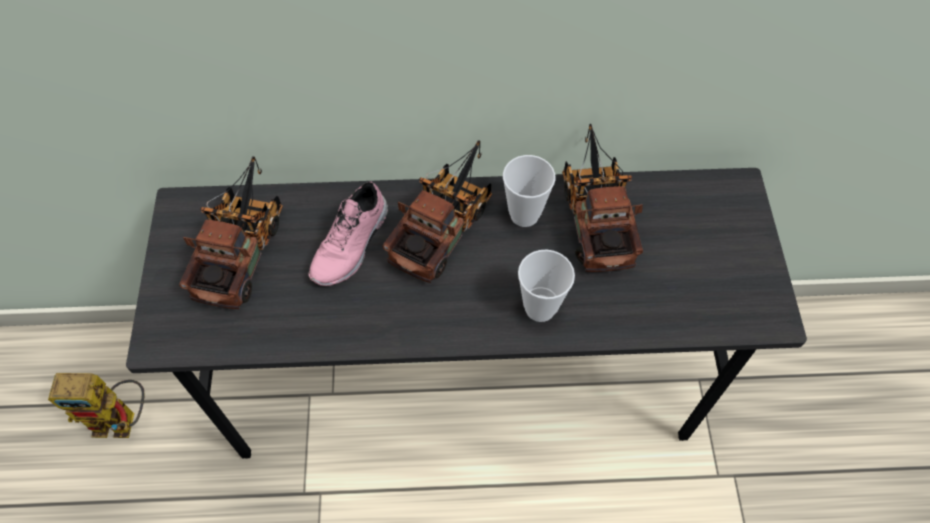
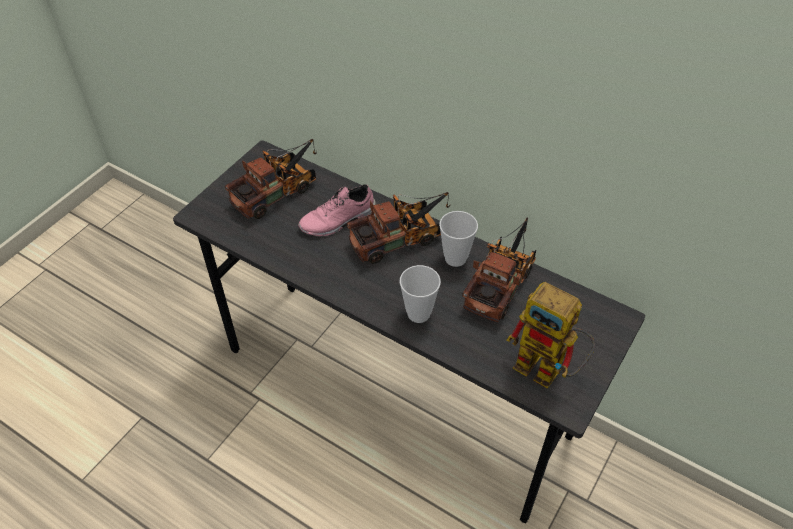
camera: 35 degrees right, 10 degrees down
toy robot [48,373,144,438] -> toy robot moved to [507,282,595,389]

